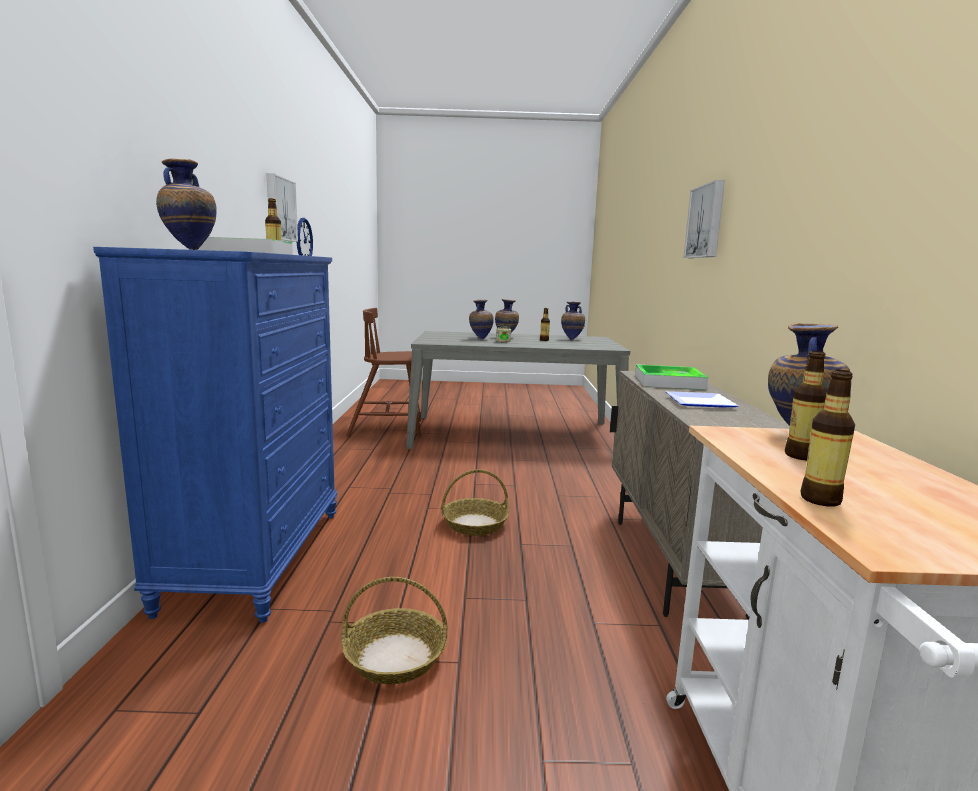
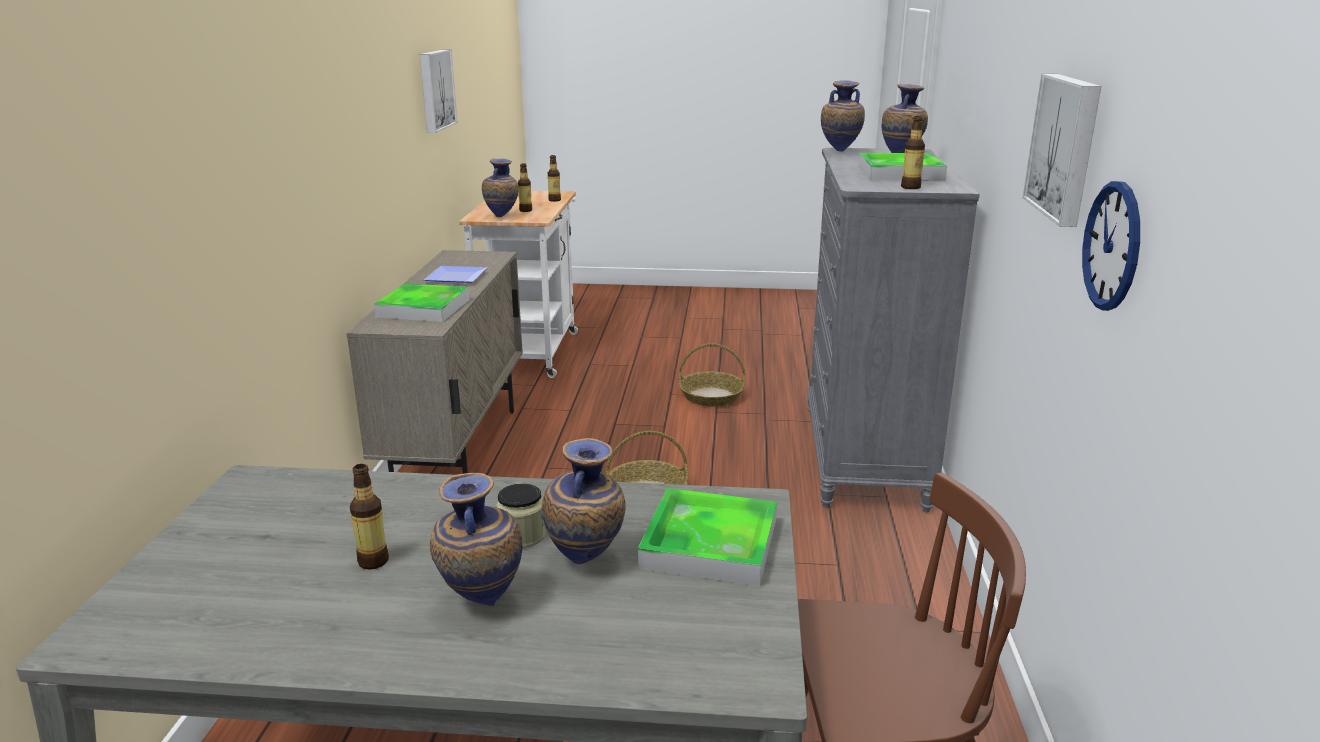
camera: 175 degrees left, 10 degrees up
blue dresser [93,247,337,623] -> grey dresser [807,148,980,513]
vase [561,302,585,340] -> vase moved to [821,80,865,152]
picture [684,180,725,258] -> picture moved to [420,49,458,133]
none -> tray [638,488,777,587]

